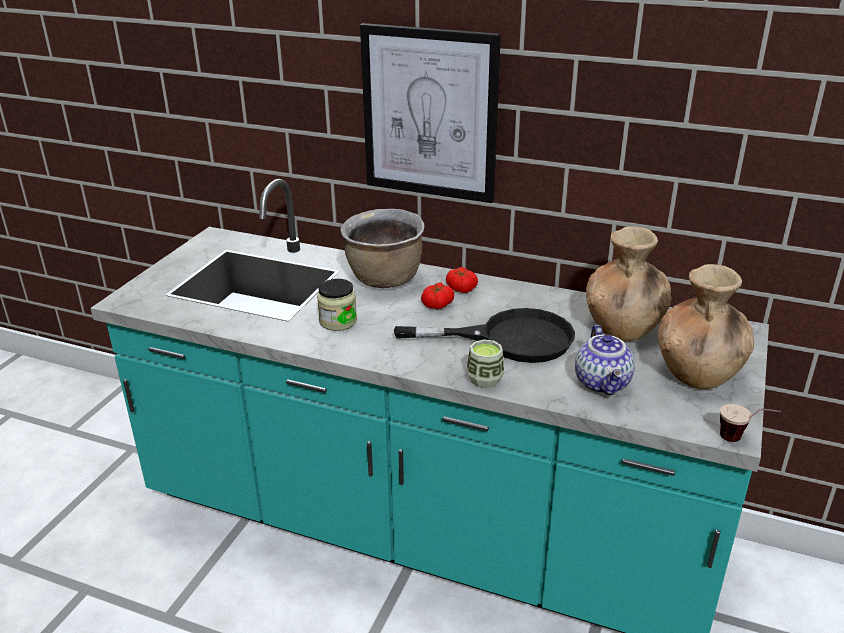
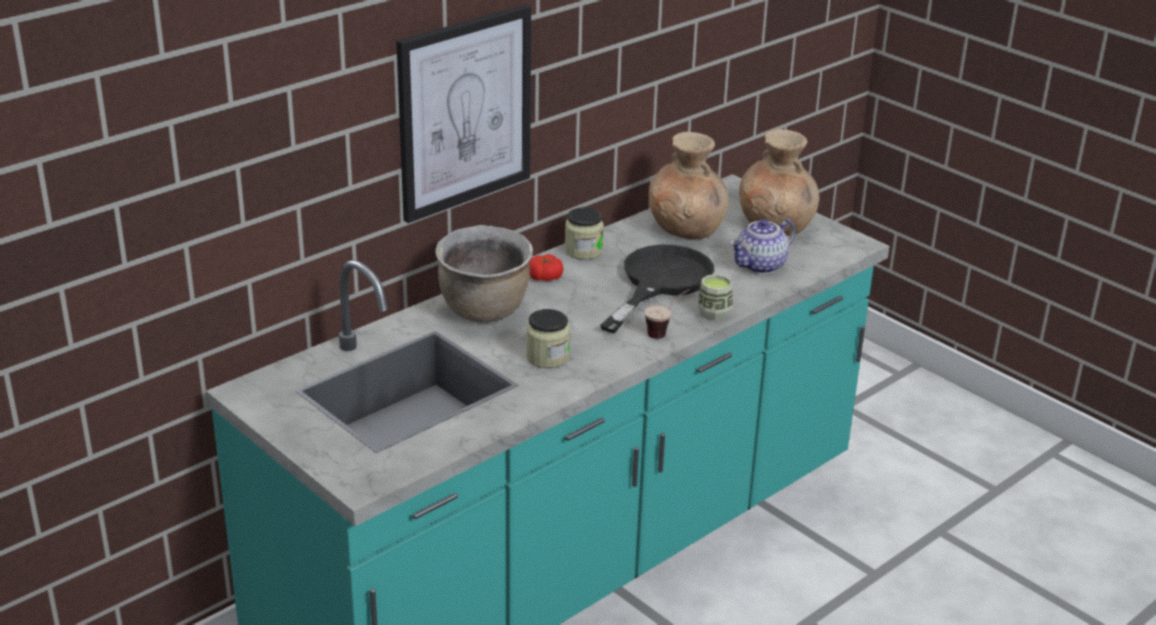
camera: 65 degrees left, 0 degrees up
tomato [421,282,454,309] -> none
teapot [575,325,635,395] -> teapot turned 120 degrees clockwise [730,219,796,274]
cup [720,404,781,442] -> cup moved to [645,289,690,339]
none -> jar [565,207,604,260]

